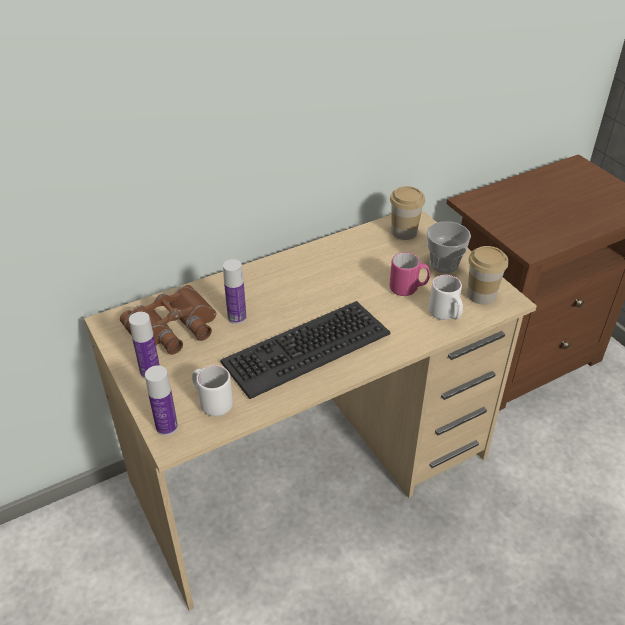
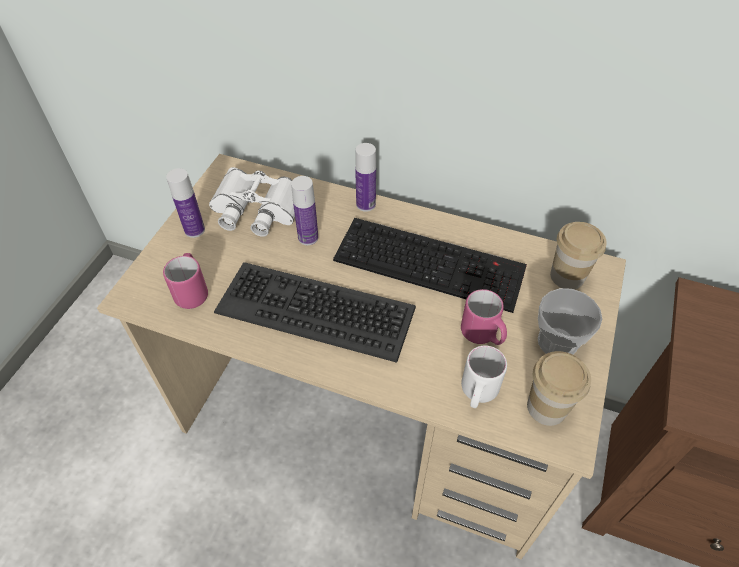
camera: 50 degrees right, 10 degrees up
brown binoculars [120,285,216,355] -> white binoculars [209,167,295,237]
bottle [145,365,178,435] -> bottle moved to [355,143,376,212]
white mug [192,365,233,416] -> pink mug [163,253,208,309]
none -> keyboard [333,218,527,313]

